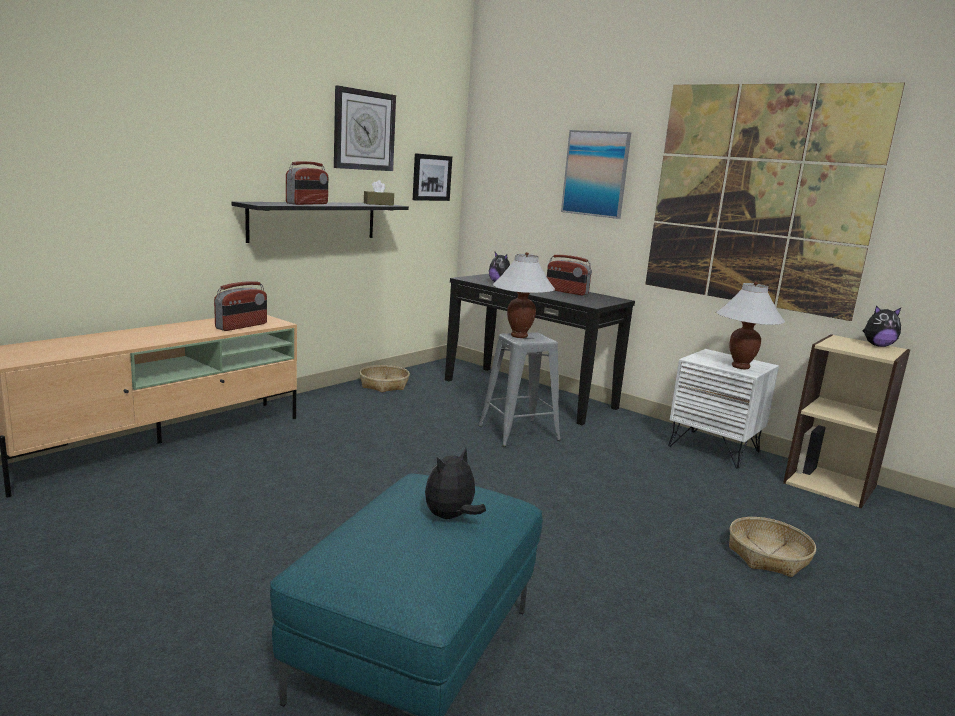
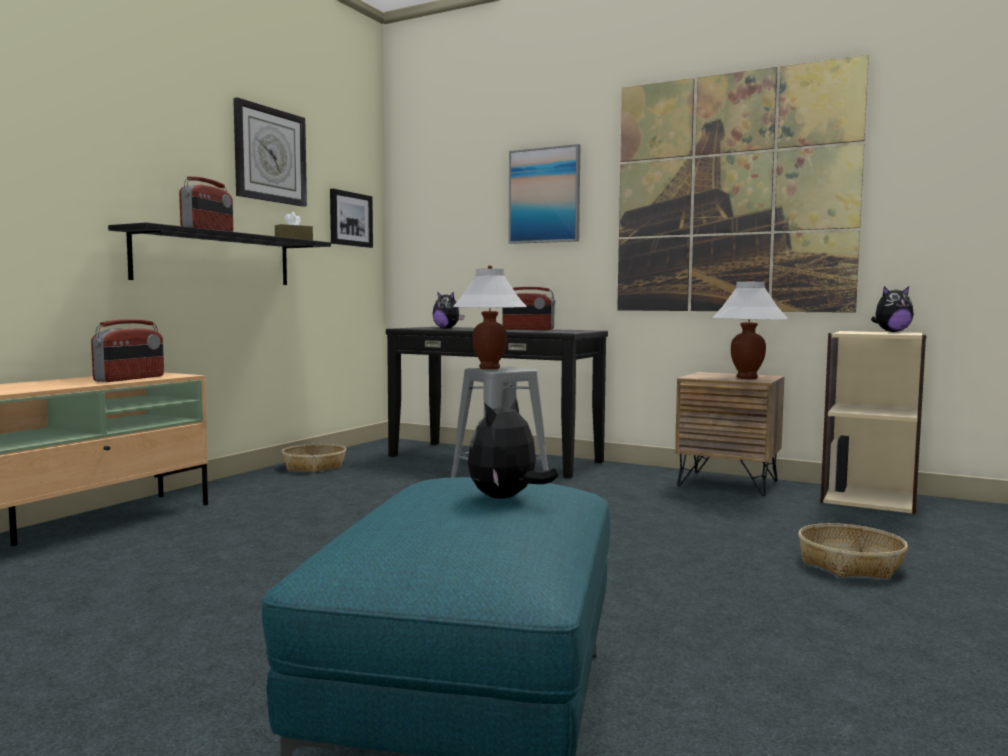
camera: 10 degrees left, 10 degrees down
white nightstand [668,349,779,468] -> brown nightstand [675,372,784,496]

